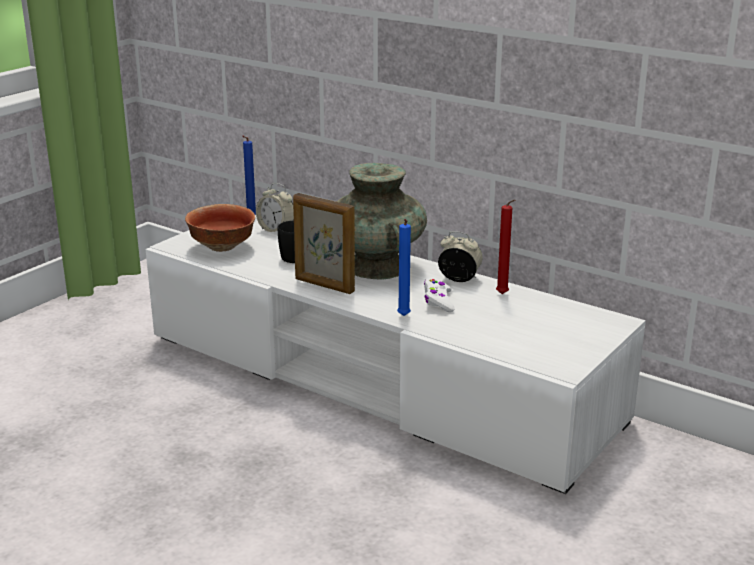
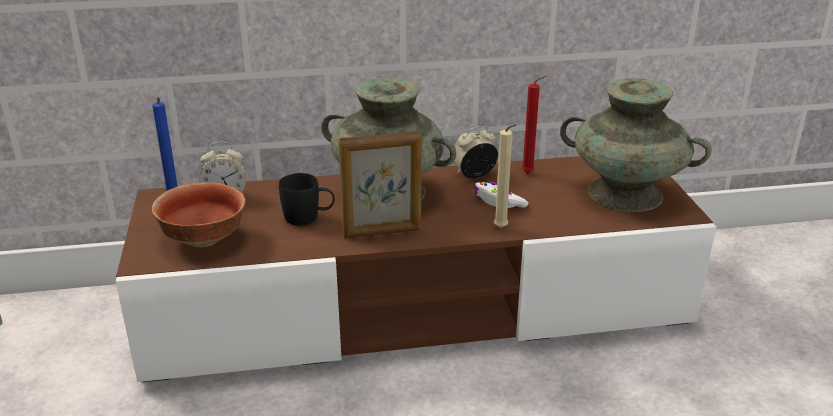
camera: 45 degrees left, 5 degrees up
white tv stand [146,215,646,494] -> brown tv stand [116,156,716,382]
blue candle [397,219,411,316] -> beige candle [494,124,517,228]
none -> turquoise vase [560,78,712,212]

